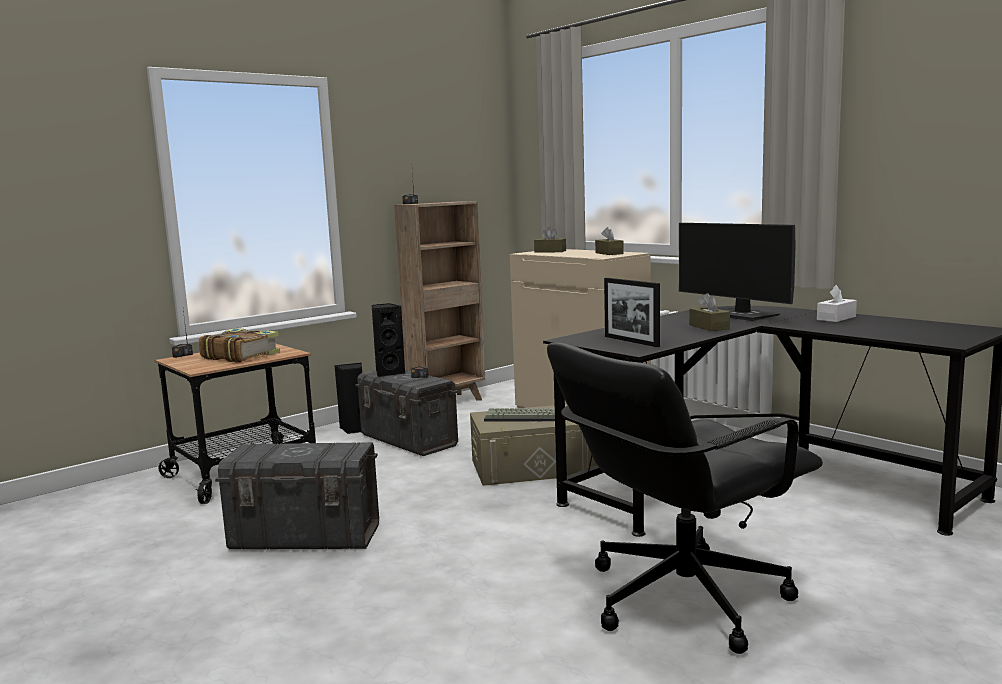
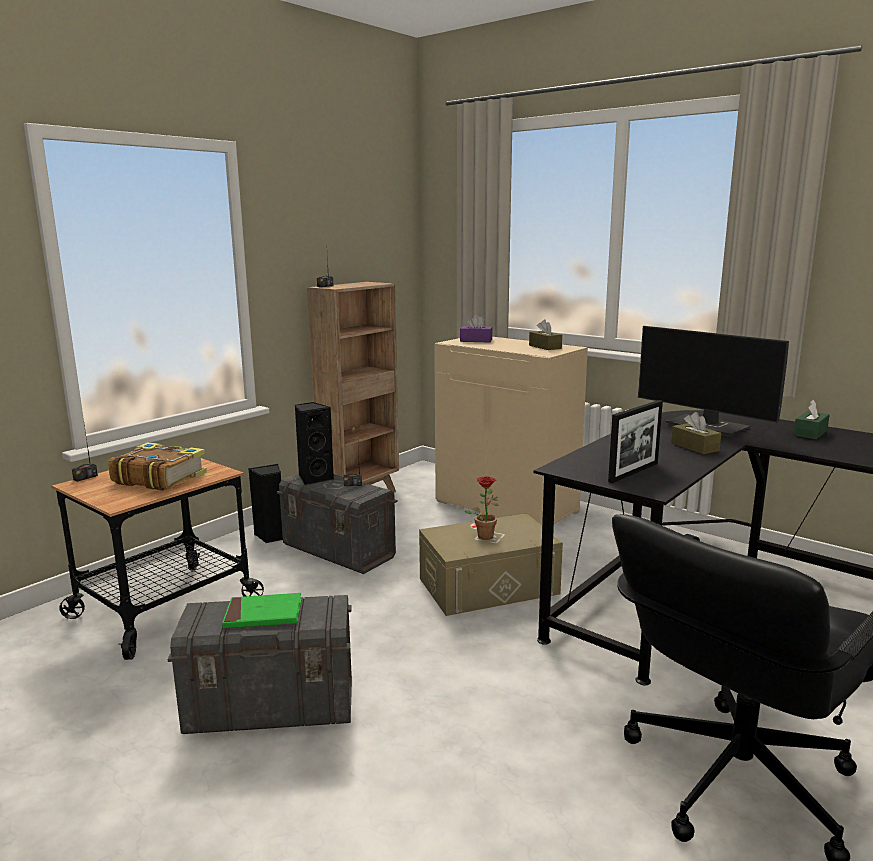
camera: 10 degrees left, 5 degrees up
keyboard [484,408,566,421] -> potted plant [465,476,499,540]
brown tissue box [534,227,566,253] -> purple tissue box [460,315,493,342]
picture frame [604,278,660,347] -> picture frame turned 90 degrees counterclockwise [608,400,663,483]
white tissue box [817,285,857,322] -> green tissue box [793,400,830,439]
none -> green book [222,593,302,629]

